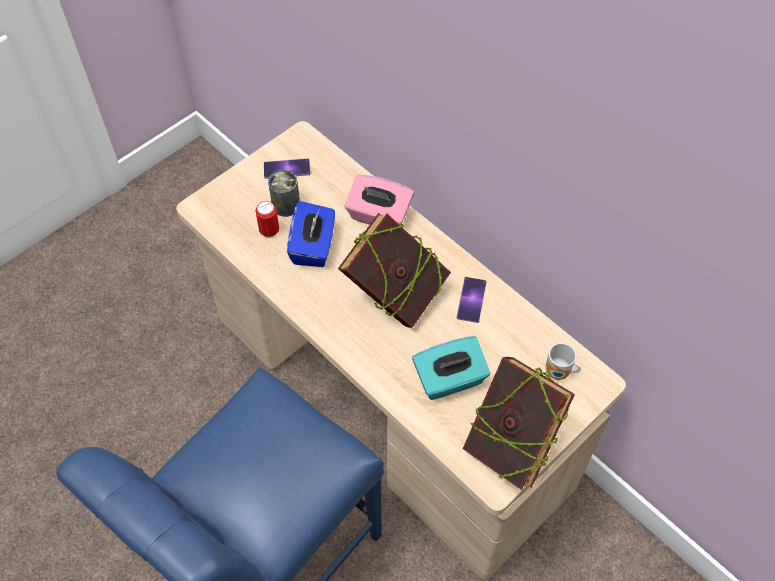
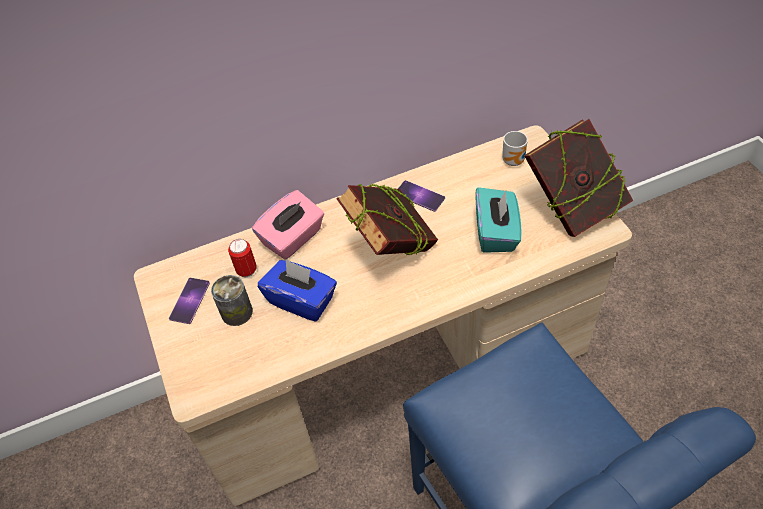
camera: 65 degrees left, 5 degrees down
can [255,201,279,238] -> can moved to [228,239,257,277]

